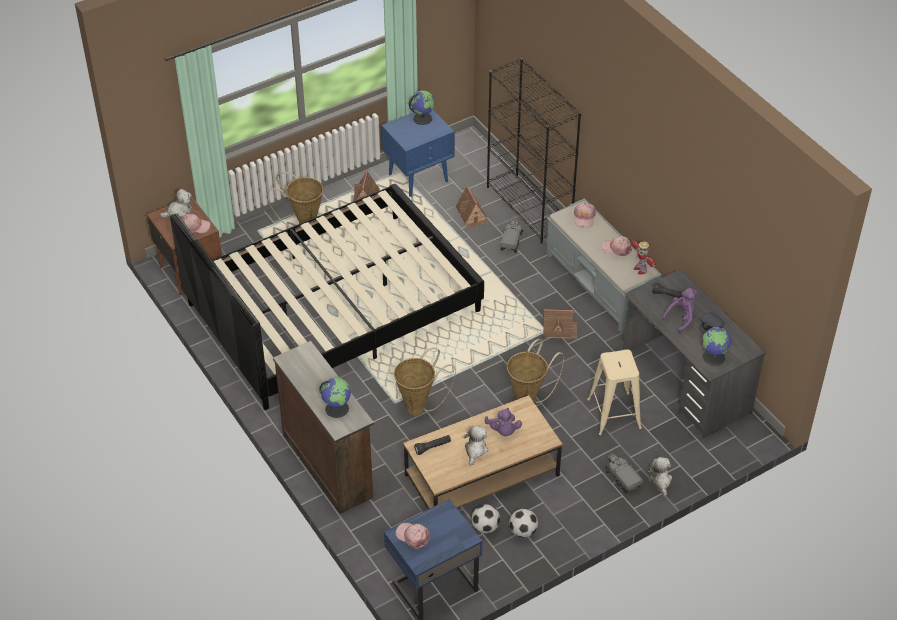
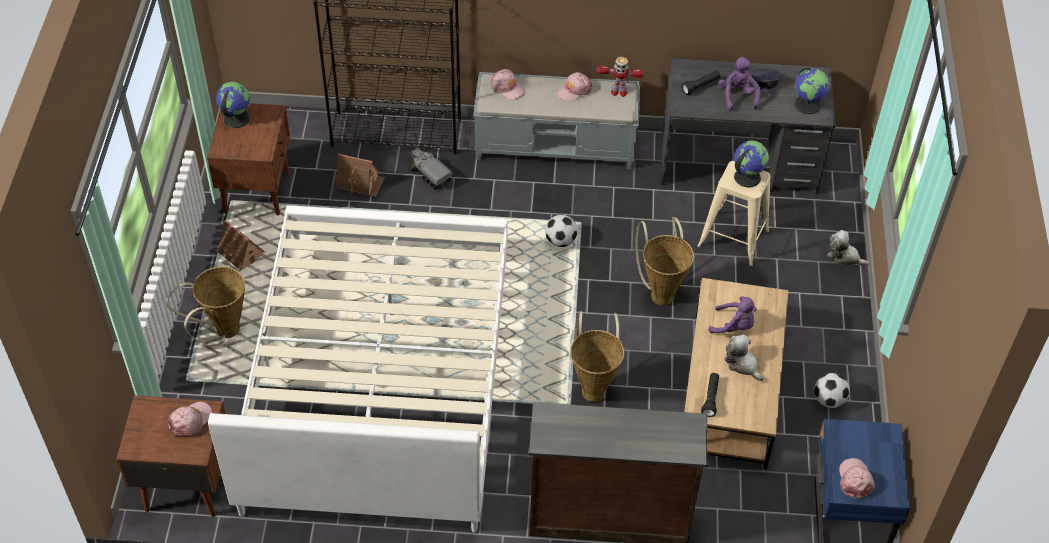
camera: 55 degrees left, 5 degrees up
plush toy [160,189,192,218] -> none
black bed [170,184,484,410] -> white bed [208,205,508,533]
globe [319,377,351,418] -> globe moved to [734,140,769,187]
blue nightstand [381,110,455,197] -> brown nightstand [207,103,290,215]
pink cap [396,523,430,549] -> pink cap turned 105 degrees clockwise [839,458,875,500]
football [472,504,500,533] -> football moved to [545,215,578,247]
toy house [543,309,577,341] -> none
toy truck [606,453,643,494] -> none

